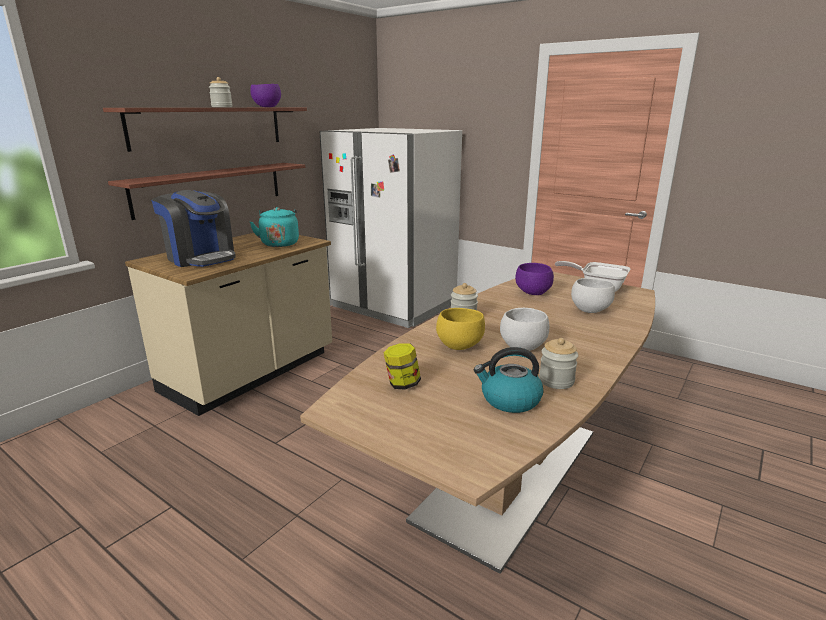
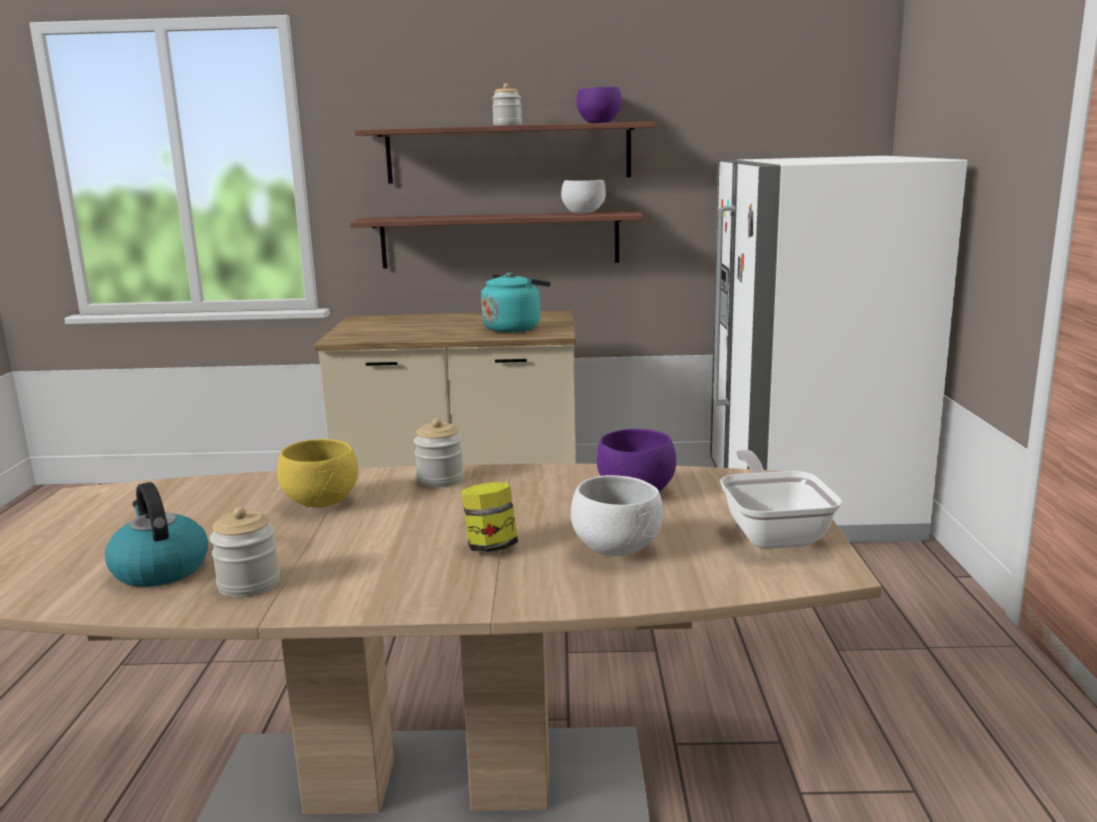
camera: 55 degrees right, 5 degrees down
coffee machine [151,190,236,267] -> none
jar [384,343,421,390] -> jar moved to [461,482,518,552]
white bowl [500,308,549,351] -> white bowl moved to [561,180,606,214]

